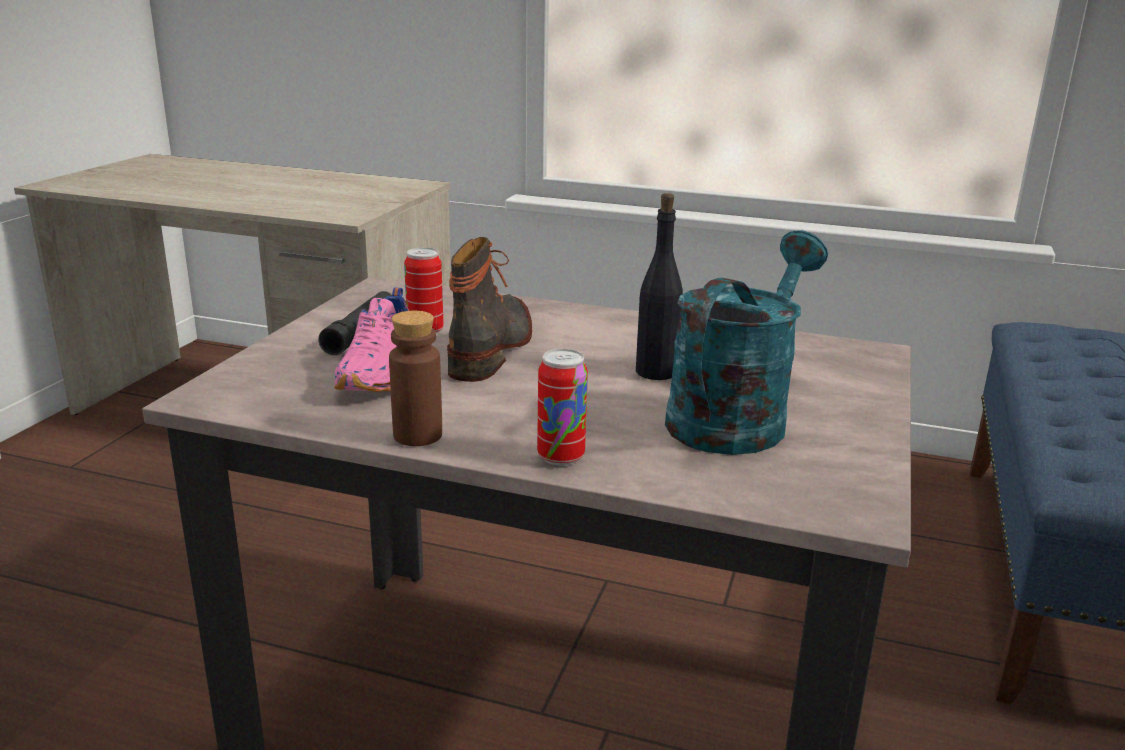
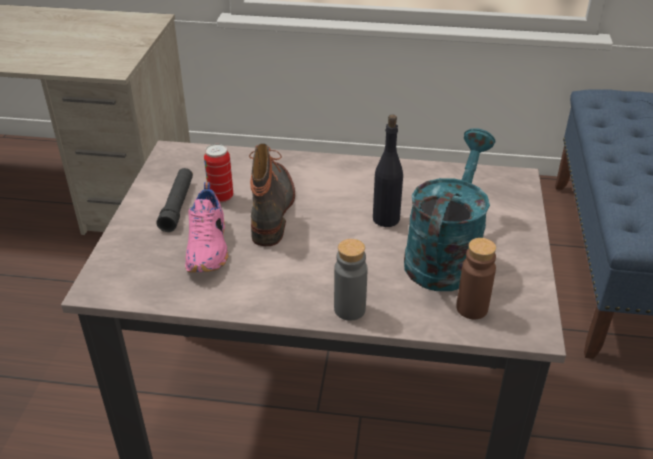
camera: 10 degrees left, 15 degrees up
brown bottle [389,311,442,446] -> brown bottle moved to [456,238,496,319]
can [537,349,588,466] -> grey bottle [334,239,368,321]

